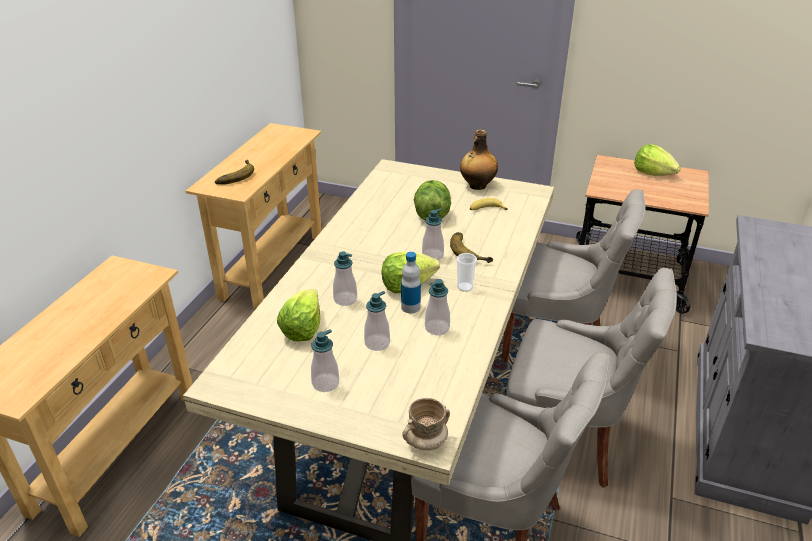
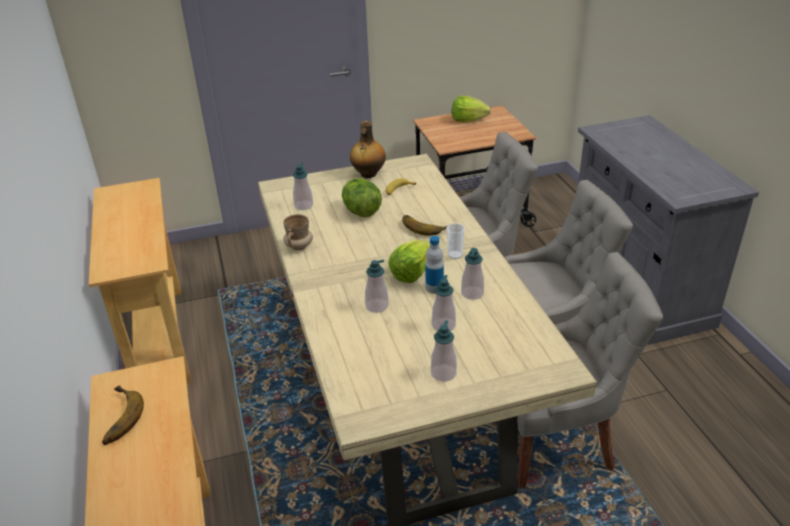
camera: 35 degrees left, 0 degrees up
banana [215,160,254,185] -> banana moved to [102,385,144,445]
lettuce [277,289,321,341] -> none
beige mug [403,398,450,451] -> beige mug moved to [283,214,313,250]
soap dispenser [422,209,444,260] -> soap dispenser moved to [293,163,313,210]

